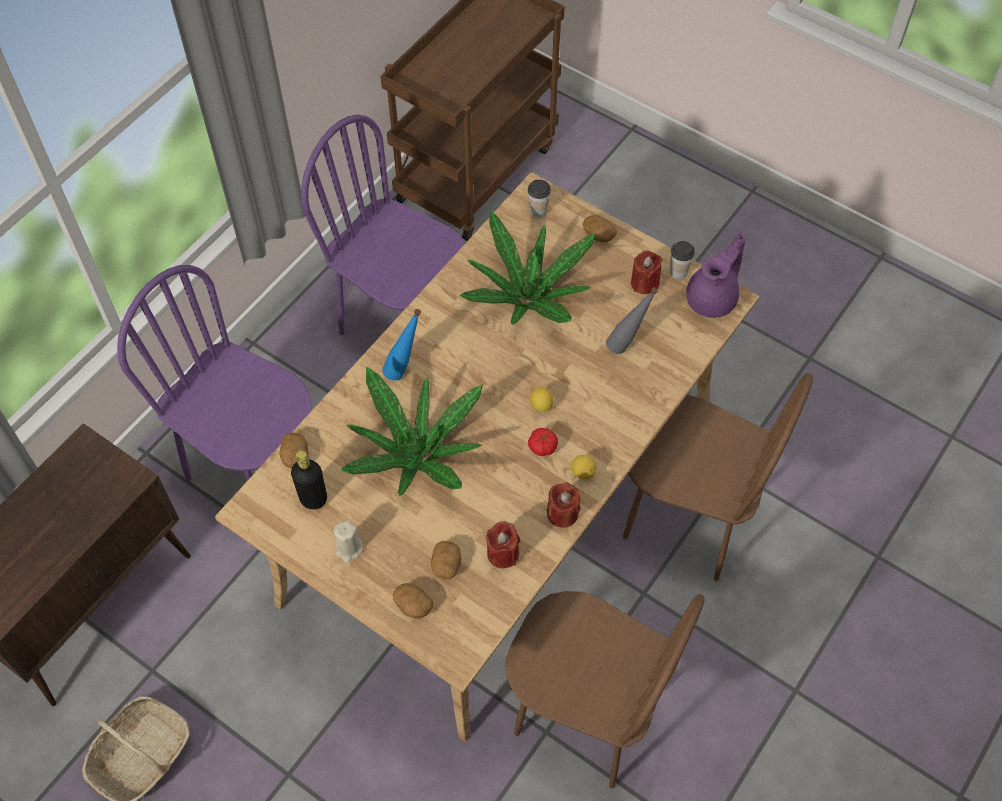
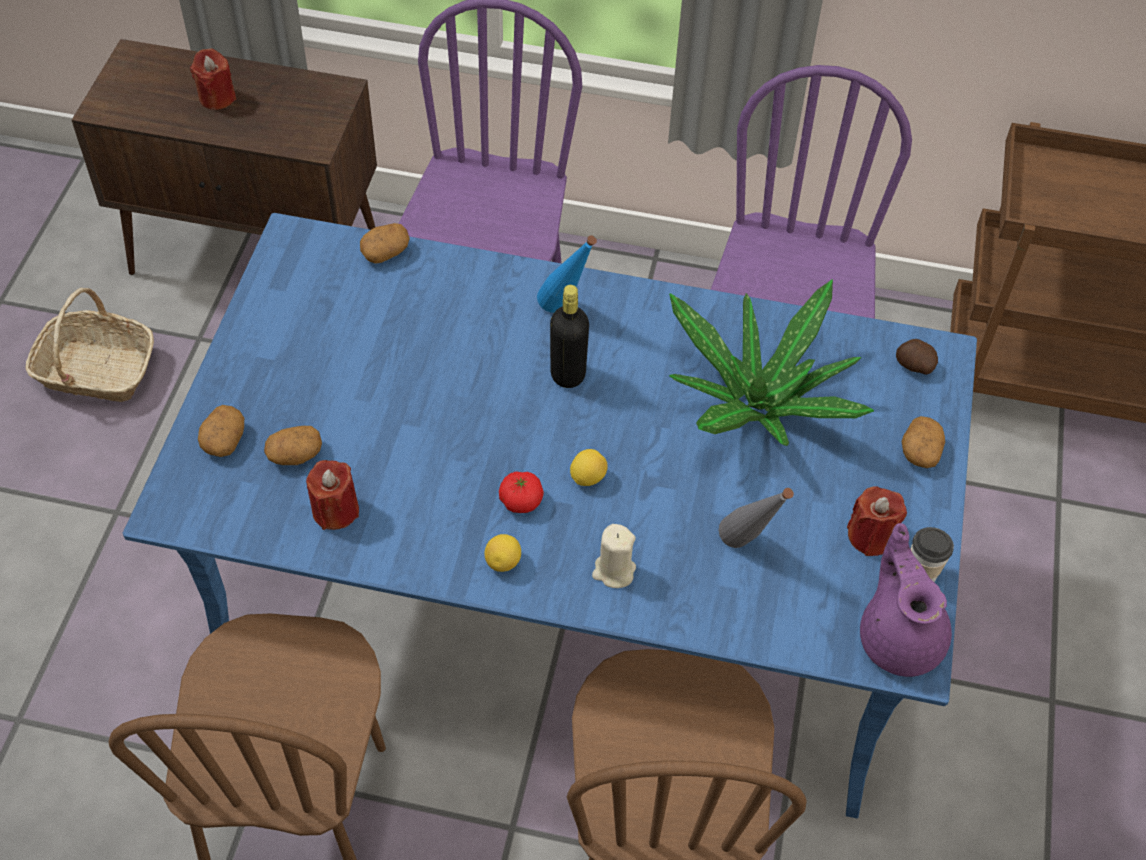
camera: 65 degrees right, 5 degrees down
beige dining table [215,173,759,742] -> blue dining table [123,213,977,819]
black bottle [291,450,327,509] -> black bottle moved to [550,285,589,388]
beige candle [334,520,364,563] -> beige candle moved to [592,524,636,588]
potted plant [341,367,483,496] -> none
cup [527,180,551,217] -> potato [896,339,938,375]
red candle [547,483,581,528] -> red candle moved to [190,48,236,110]
purple teapot [686,232,746,318] -> purple teapot turned 120 degrees counterclockwise [860,523,952,677]

